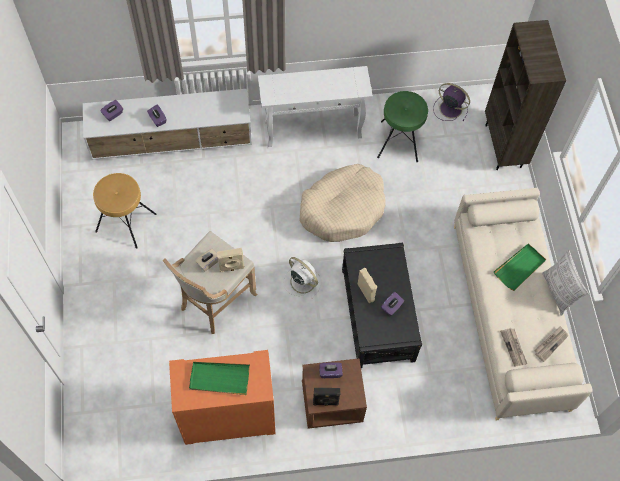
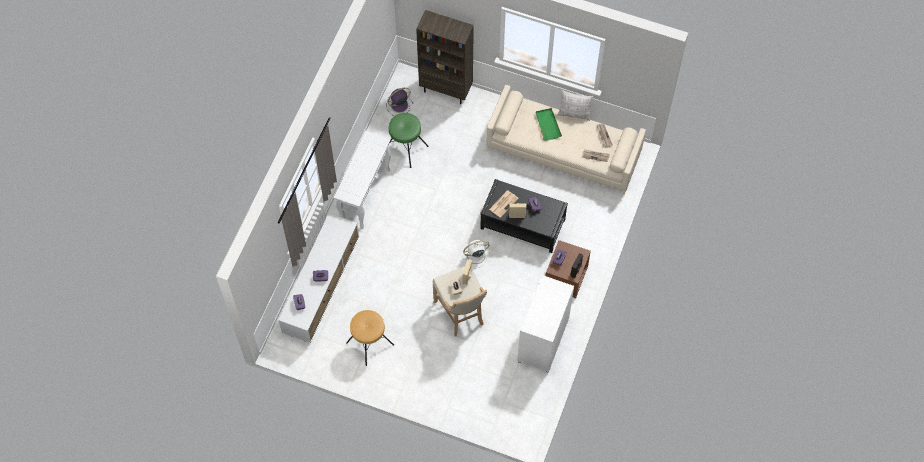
camera: 60 degrees left, 0 degrees up
orange cabinet [169,350,275,445] -> white cabinet [517,275,574,373]
green tray [189,362,250,395] -> none
beige dog bed [299,164,385,242] -> none
none -> newspaper [489,191,519,218]

